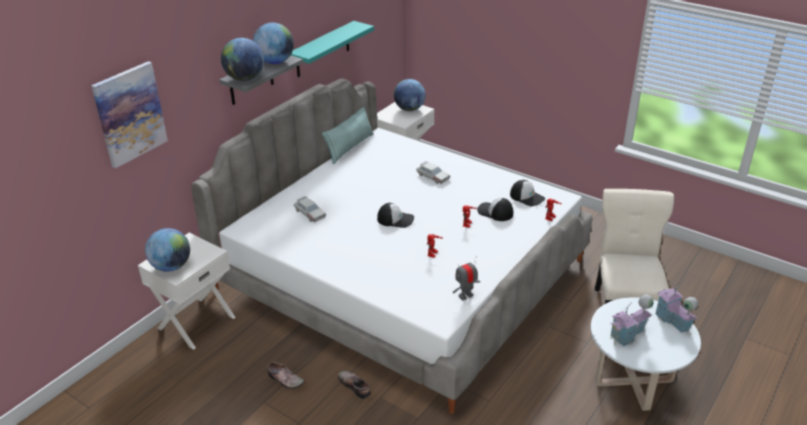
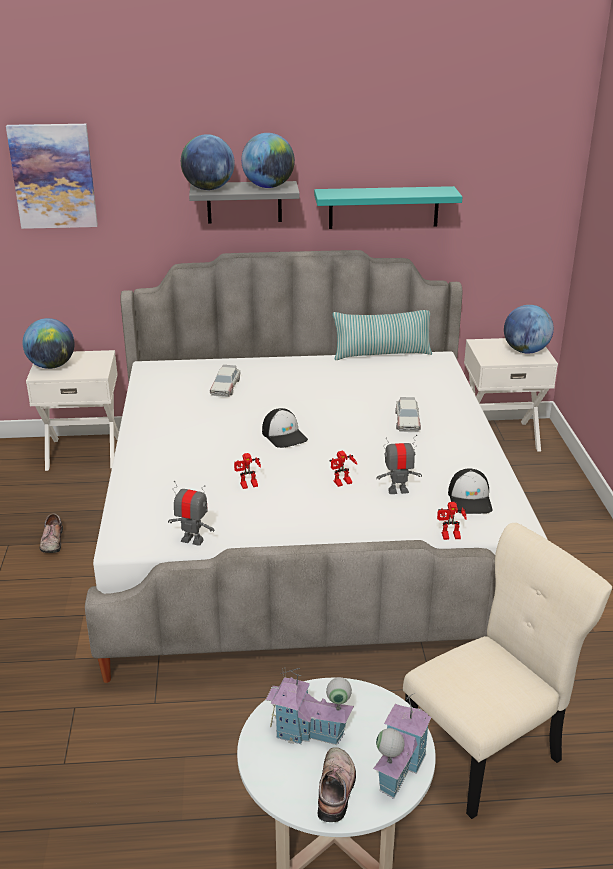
camera: 50 degrees right, 5 degrees down
shoe [338,371,371,399] -> shoe moved to [318,747,356,822]
cap [477,198,513,221] -> toy robot [376,435,422,494]

